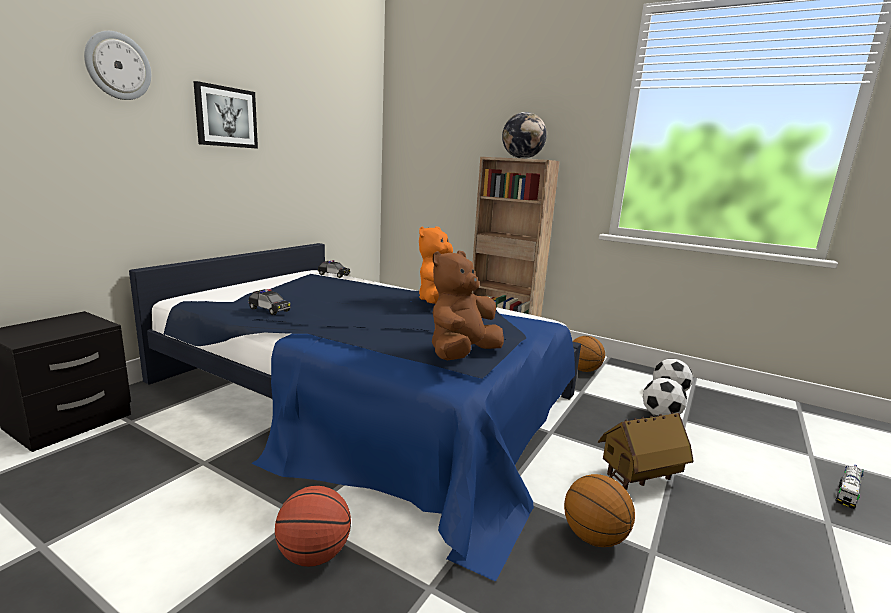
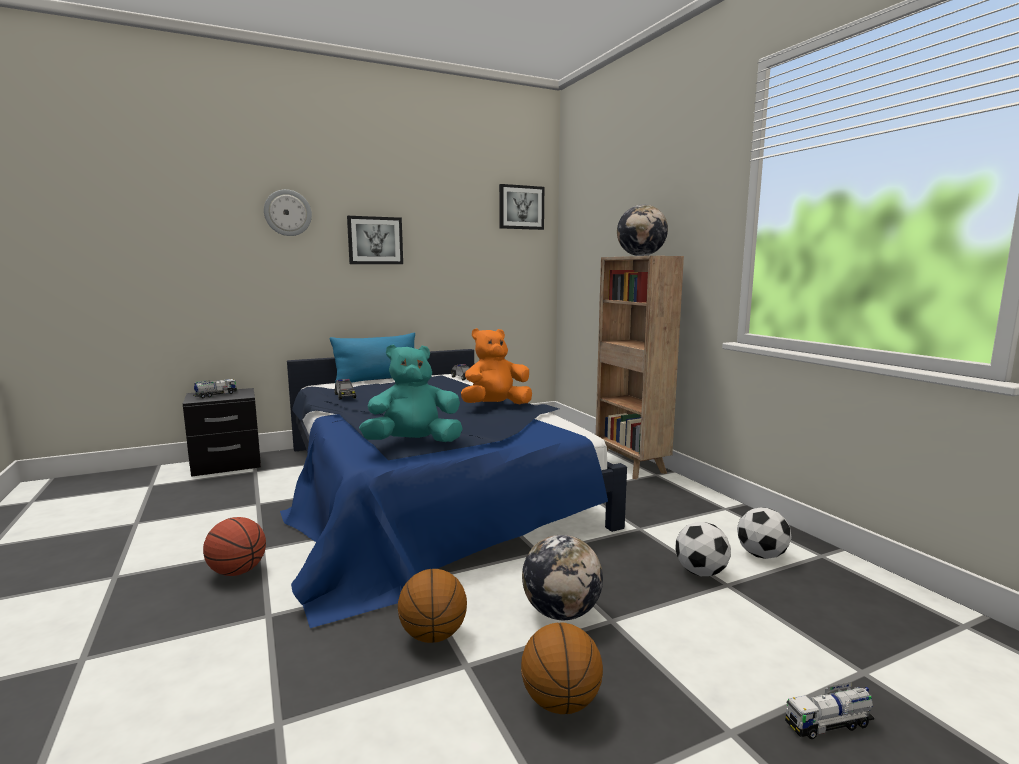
camera: 35 degrees right, 5 degrees down
brown plush toy [432,250,504,360] -> turquoise plush toy [359,345,463,442]
basketball [572,336,605,372] -> basketball moved to [521,622,603,714]
toy house [598,412,694,490] -> globe [522,535,603,620]
none -> toy truck [193,379,237,398]
none -> blue pillow [330,333,415,383]
none -> picture [499,184,544,230]

